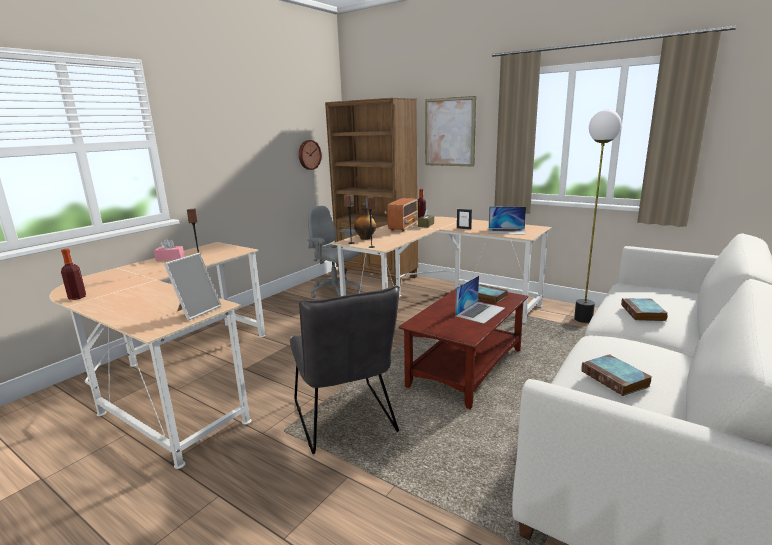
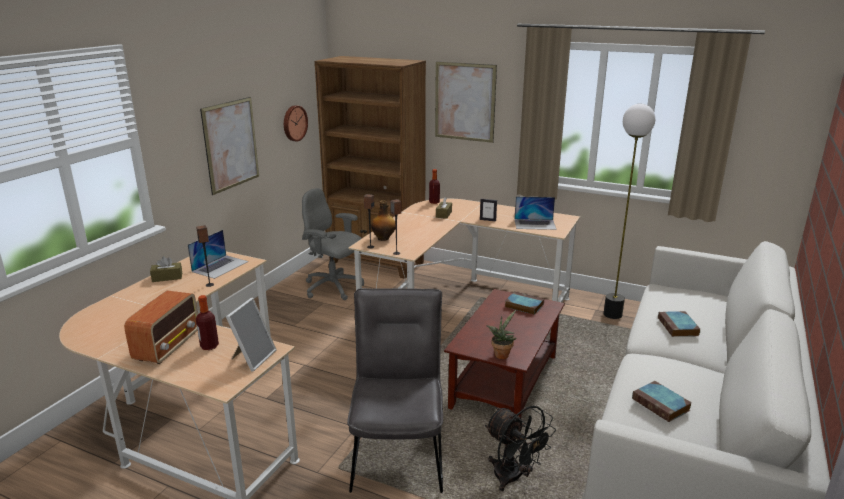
camera: 10 degrees left, 5 degrees up
bottle [61,249,86,300] -> bottle moved to [196,295,219,350]
pink tissue box [154,239,184,261] -> brown tissue box [150,256,182,282]
grey chair [290,285,400,454] -> grey chair turned 150 degrees counterclockwise [347,288,443,493]
radio [387,198,418,232] -> radio moved to [124,291,198,364]
laptop [455,276,505,324] -> laptop moved to [188,230,248,279]
none -> picture [200,97,259,195]
none -> black fan [485,406,556,491]
none -> potted plant [486,310,516,359]

